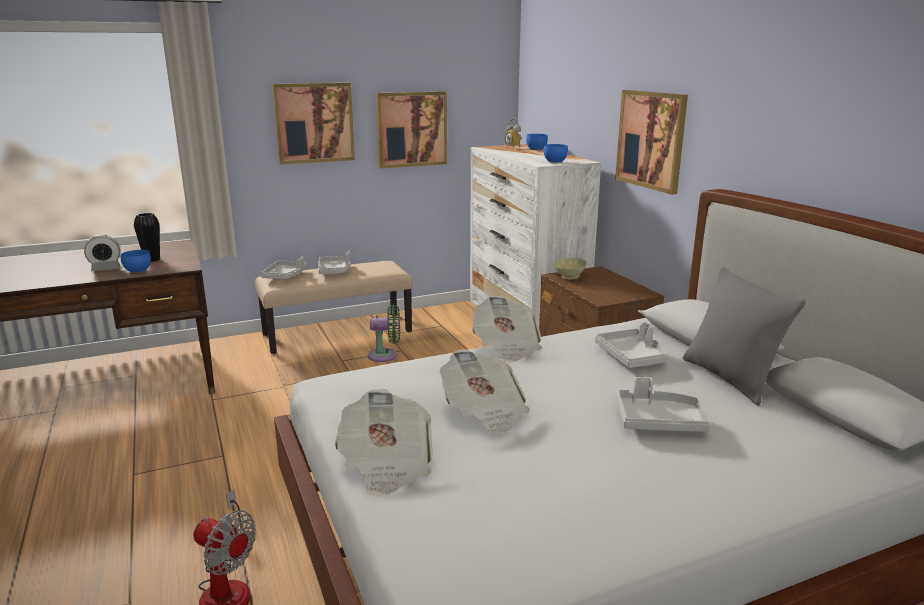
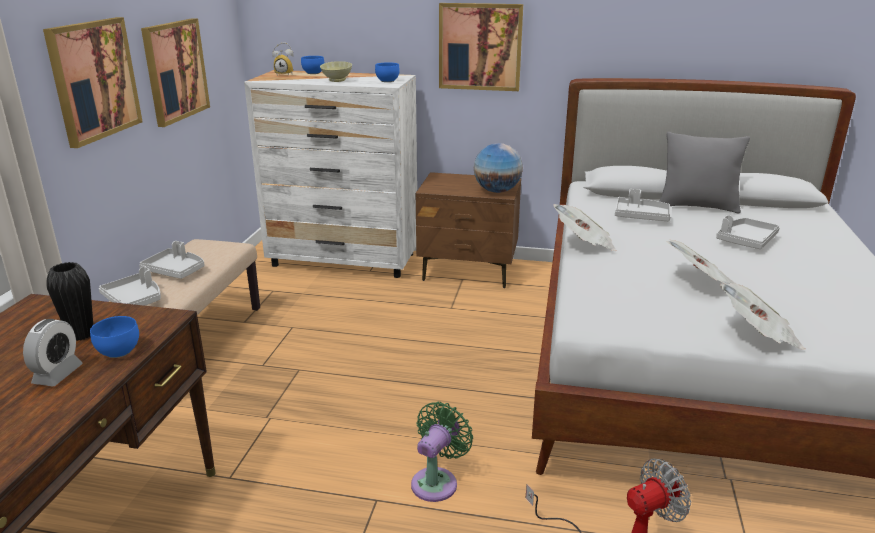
camera: 55 degrees left, 5 degrees up
green fan [368,305,400,362] -> green fan moved to [411,402,473,502]
beige bowl [553,258,587,280] -> beige bowl moved to [320,61,352,82]
none -> globe [474,143,523,193]

